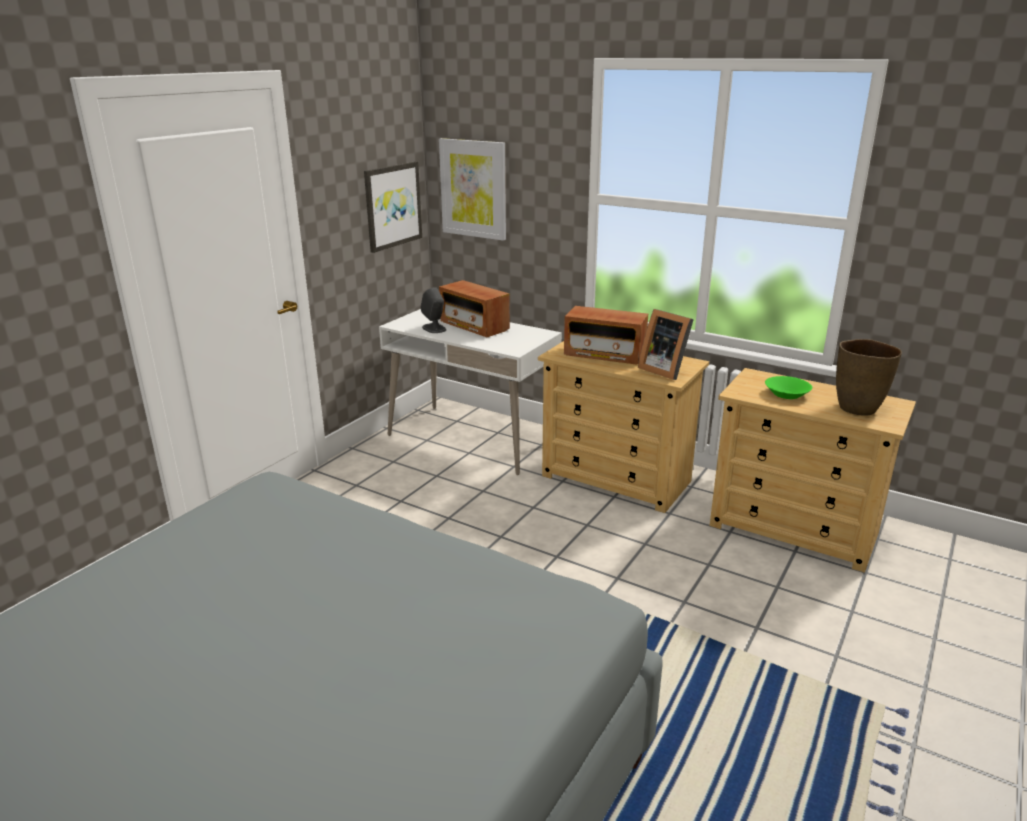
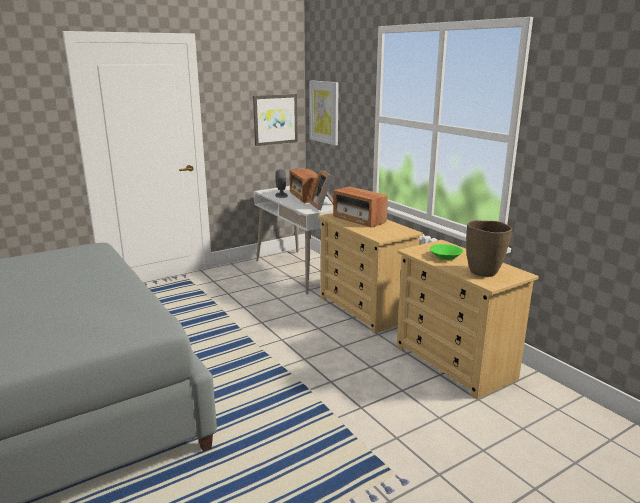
camera: 25 degrees right, 5 degrees down
picture frame [638,309,694,380] -> picture frame moved to [310,170,333,210]

